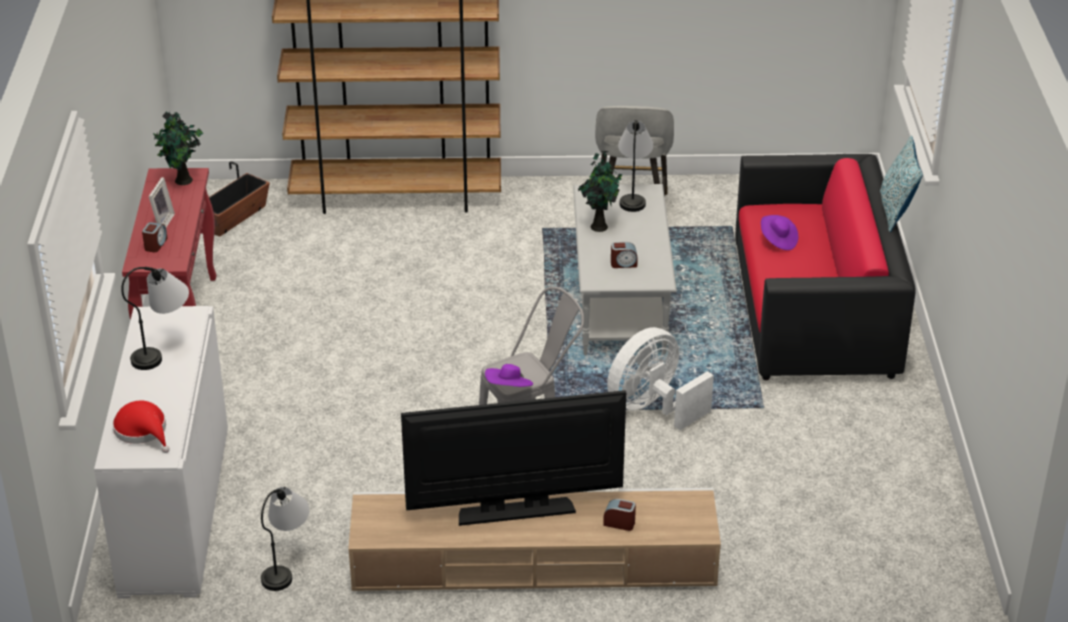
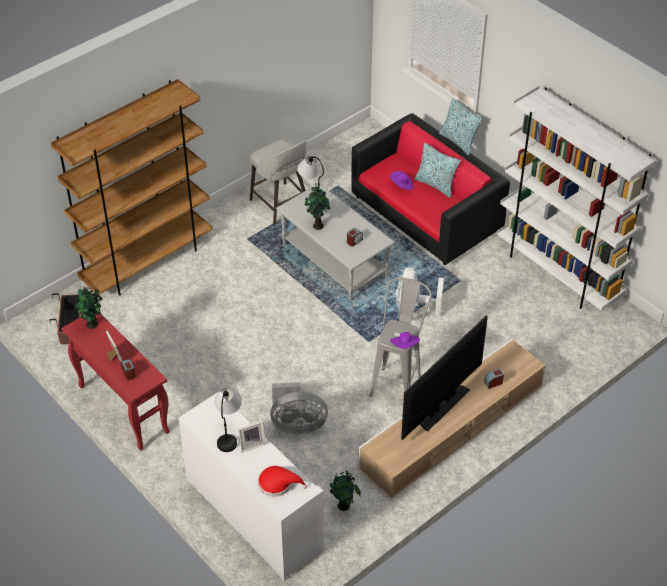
camera: 40 degrees left, 10 degrees up
table lamp [261,487,309,591] -> potted plant [330,471,361,511]
none -> picture frame [238,421,266,453]
none -> grey fan [270,382,328,434]
none -> pillow [414,143,461,197]
none -> white bookcase [497,86,657,311]

